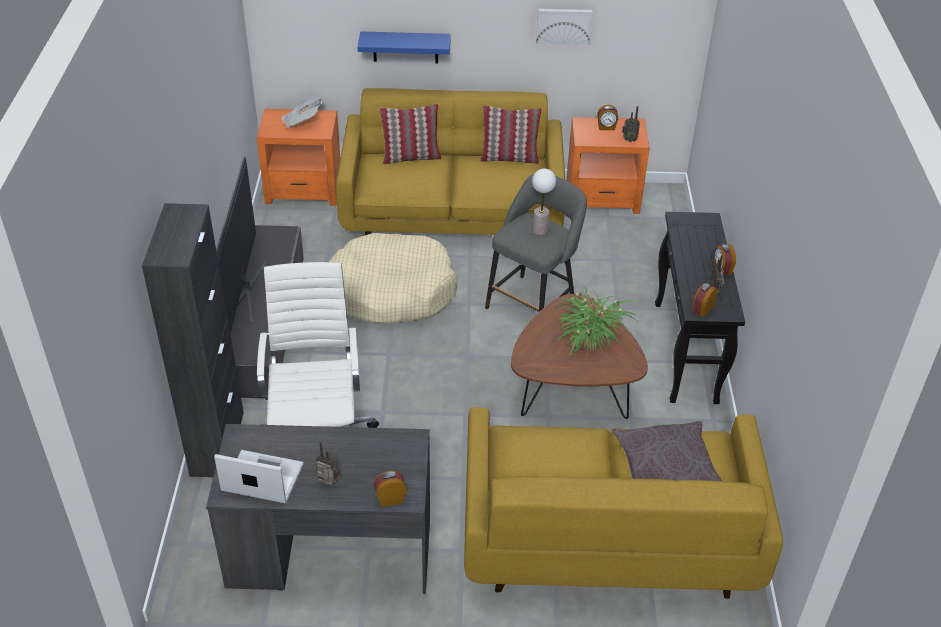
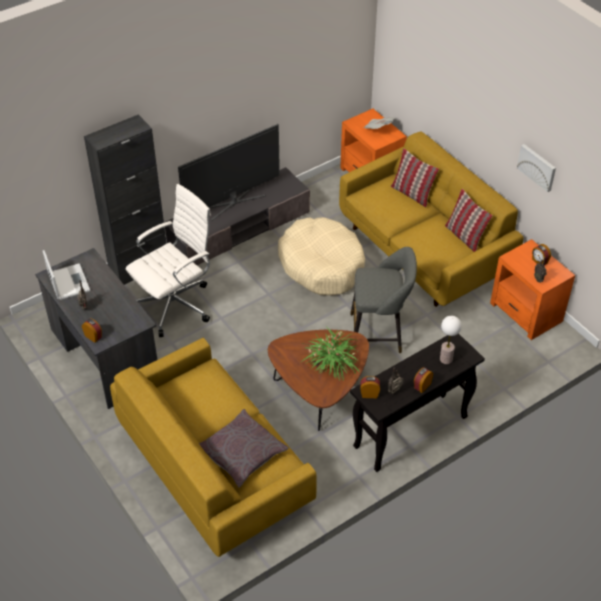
camera: 55 degrees right, 5 degrees up
blue shelf [357,31,451,63] -> none
table lamp [532,169,556,235] -> table lamp moved to [440,316,462,364]

